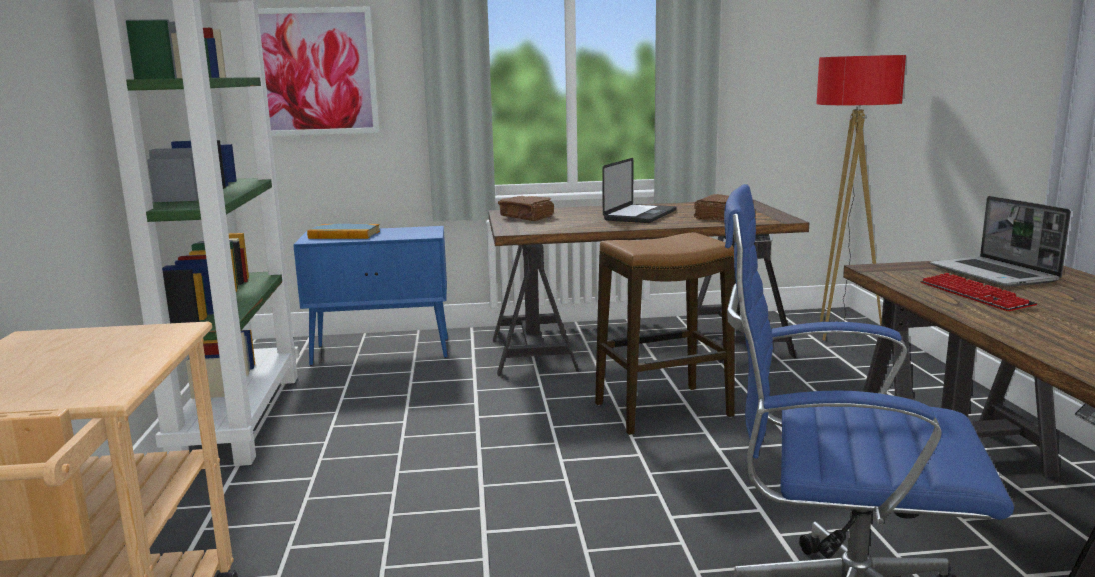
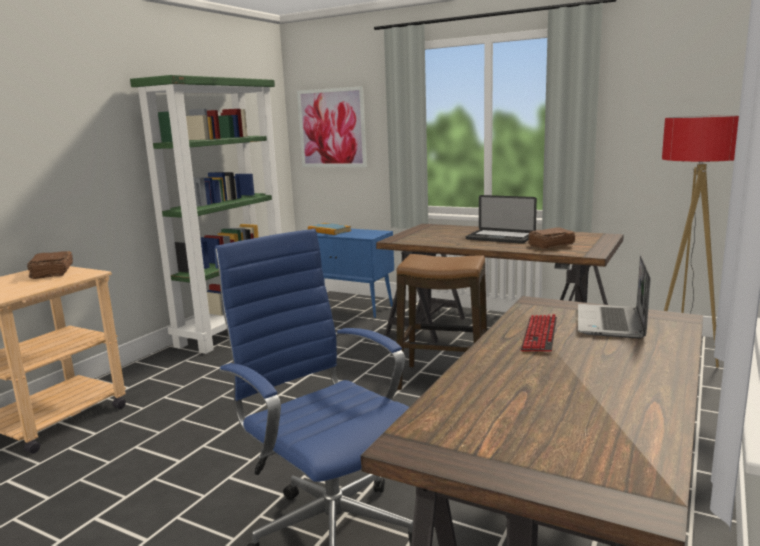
camera: 35 degrees right, 0 degrees up
brown book [498,196,554,221] -> brown book moved to [27,251,73,279]
laptop [602,158,676,223] -> laptop turned 60 degrees clockwise [466,195,537,244]

